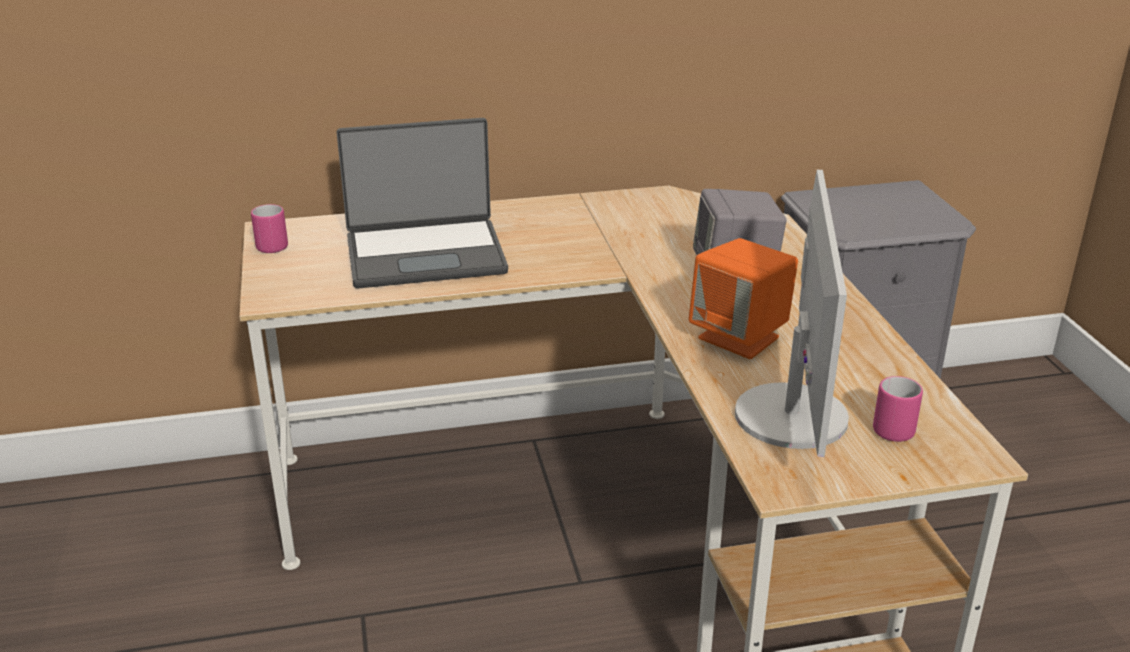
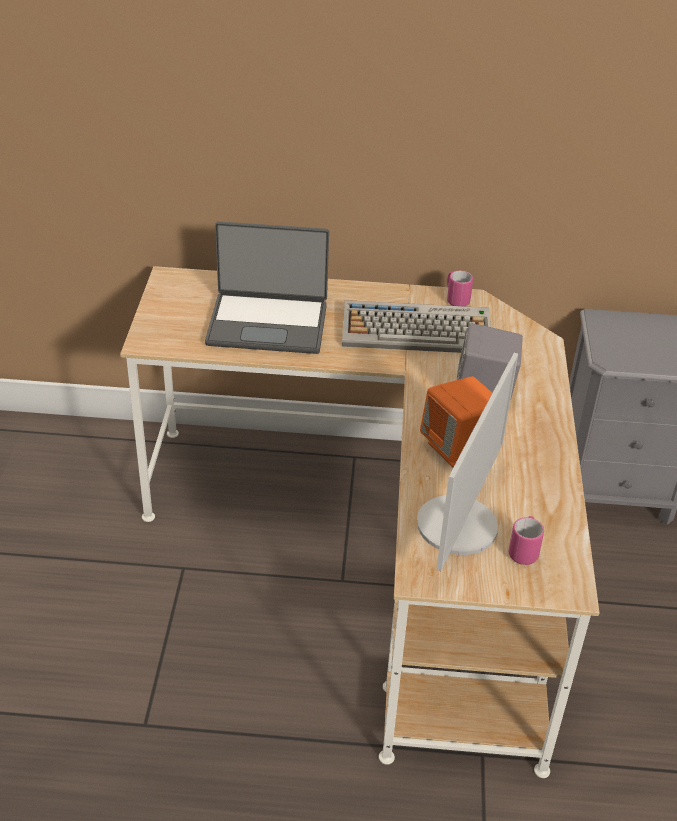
camera: 15 degrees right, 10 degrees up
pink mug [251,204,288,253] -> pink mug moved to [447,271,473,306]
none -> keyboard [342,300,491,353]

